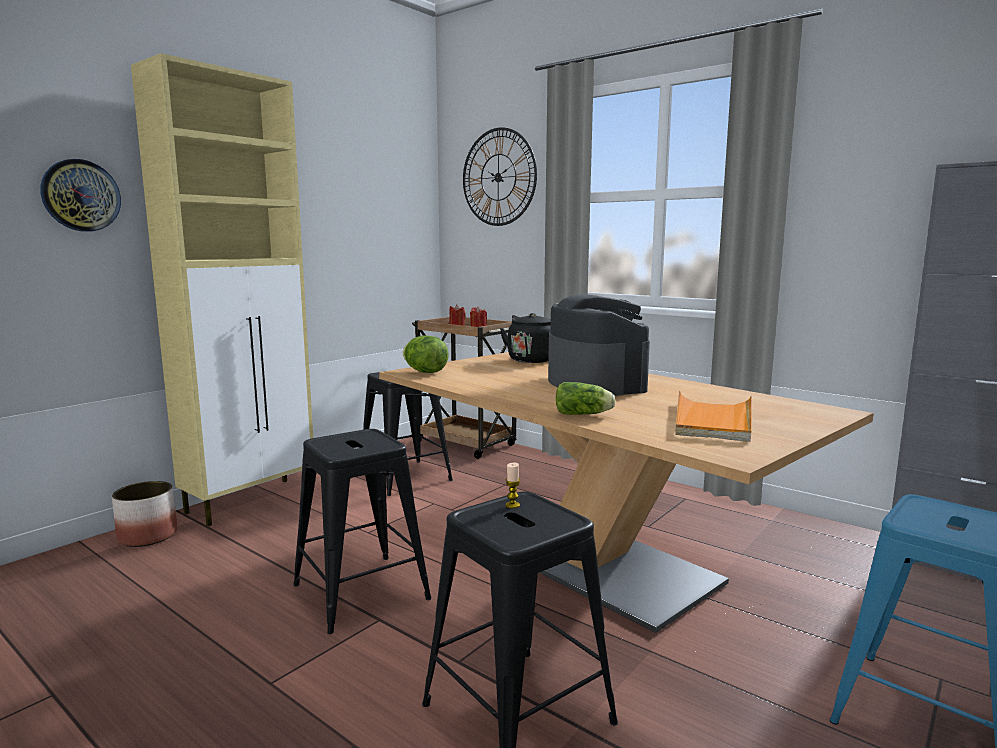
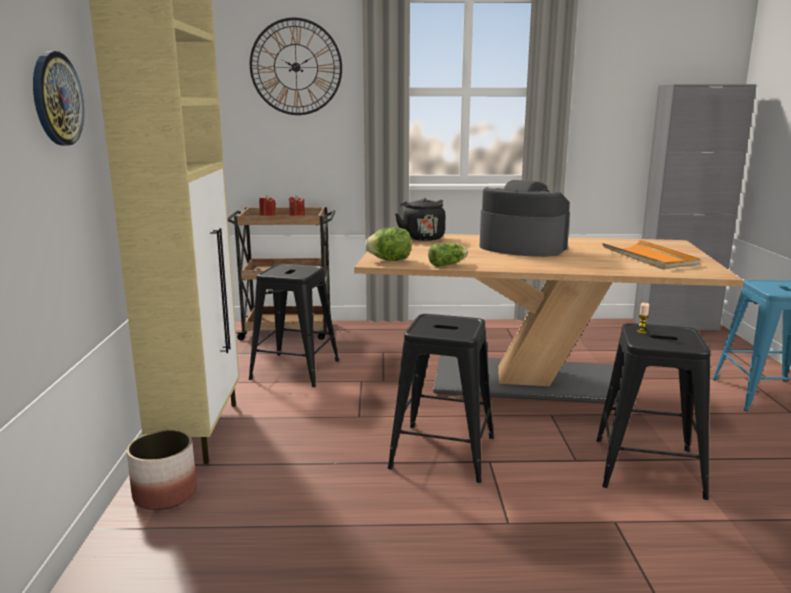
camera: 40 degrees left, 5 degrees up
lettuce [556,382,616,415] -> lettuce moved to [428,243,468,267]

